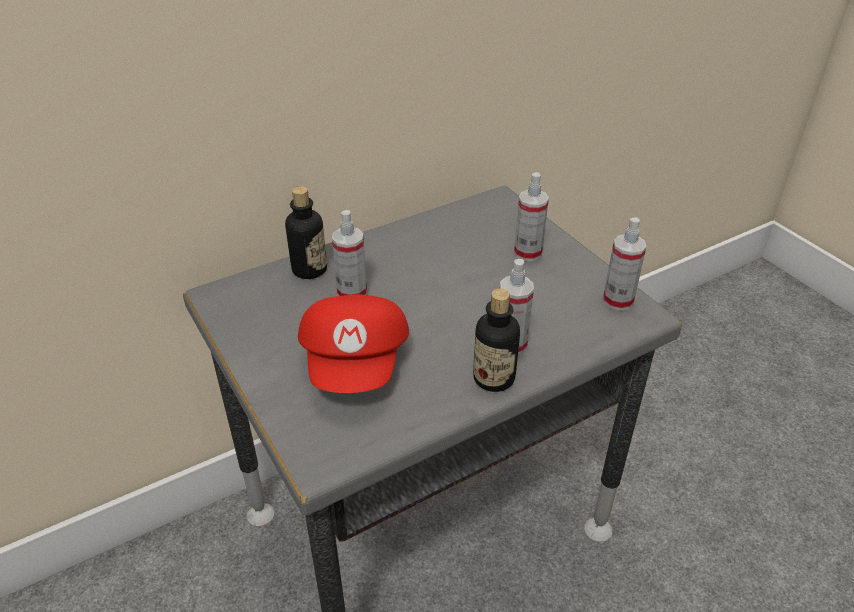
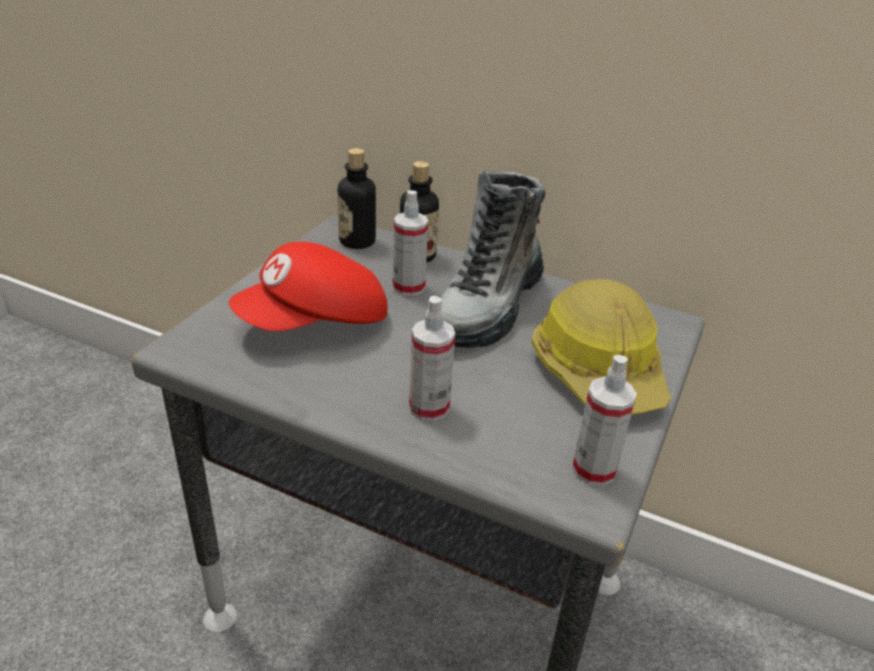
camera: 55 degrees right, 5 degrees down
bottle [473,289,520,392] -> bottle moved to [338,148,376,249]
spray bottle [514,172,549,261] -> hard hat [531,279,671,414]
none -> boot [440,170,546,348]

